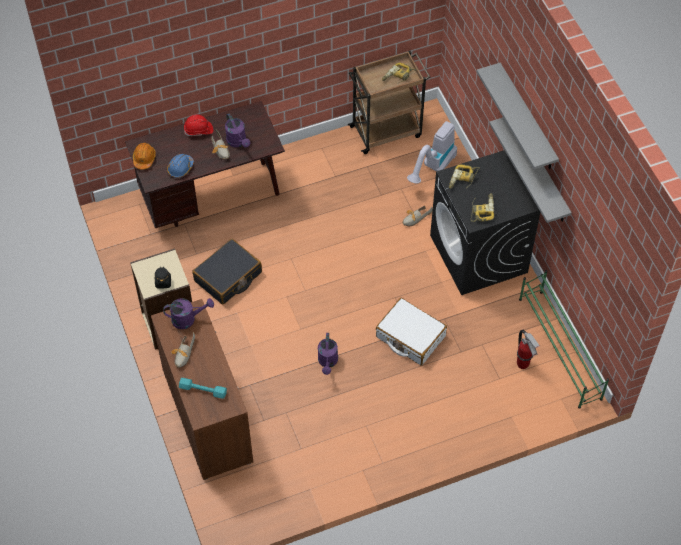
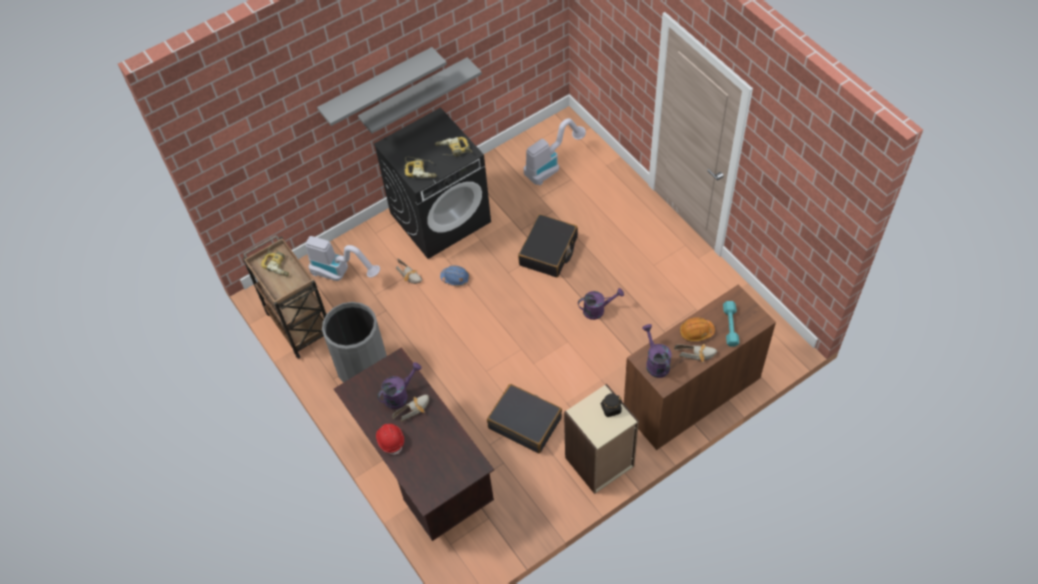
camera: 100 degrees left, 0 degrees up
orange hard hat [133,143,156,170] -> orange hard hat moved to [680,317,715,342]
blue hard hat [167,154,194,178] -> blue hard hat moved to [440,266,470,286]
white suitcase [376,298,447,365] -> black suitcase [518,214,578,277]
fire extinguisher [517,330,540,369] -> vacuum cleaner [524,118,586,185]
green shoe rack [519,270,609,409] -> none
none -> grey trash can [322,302,387,383]

